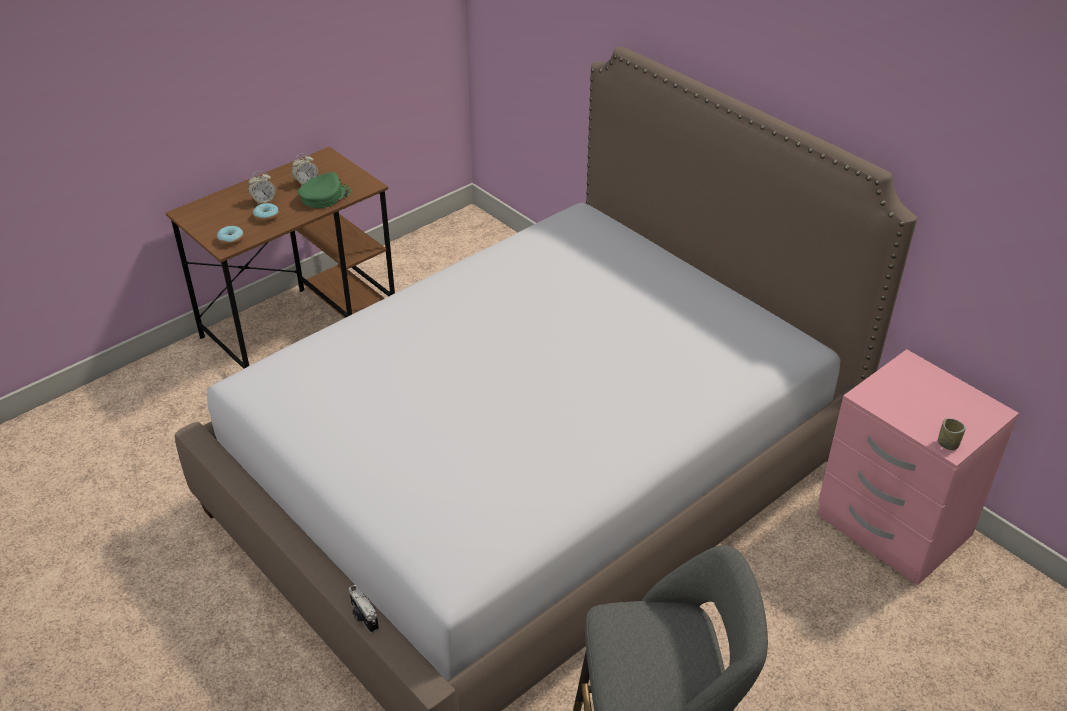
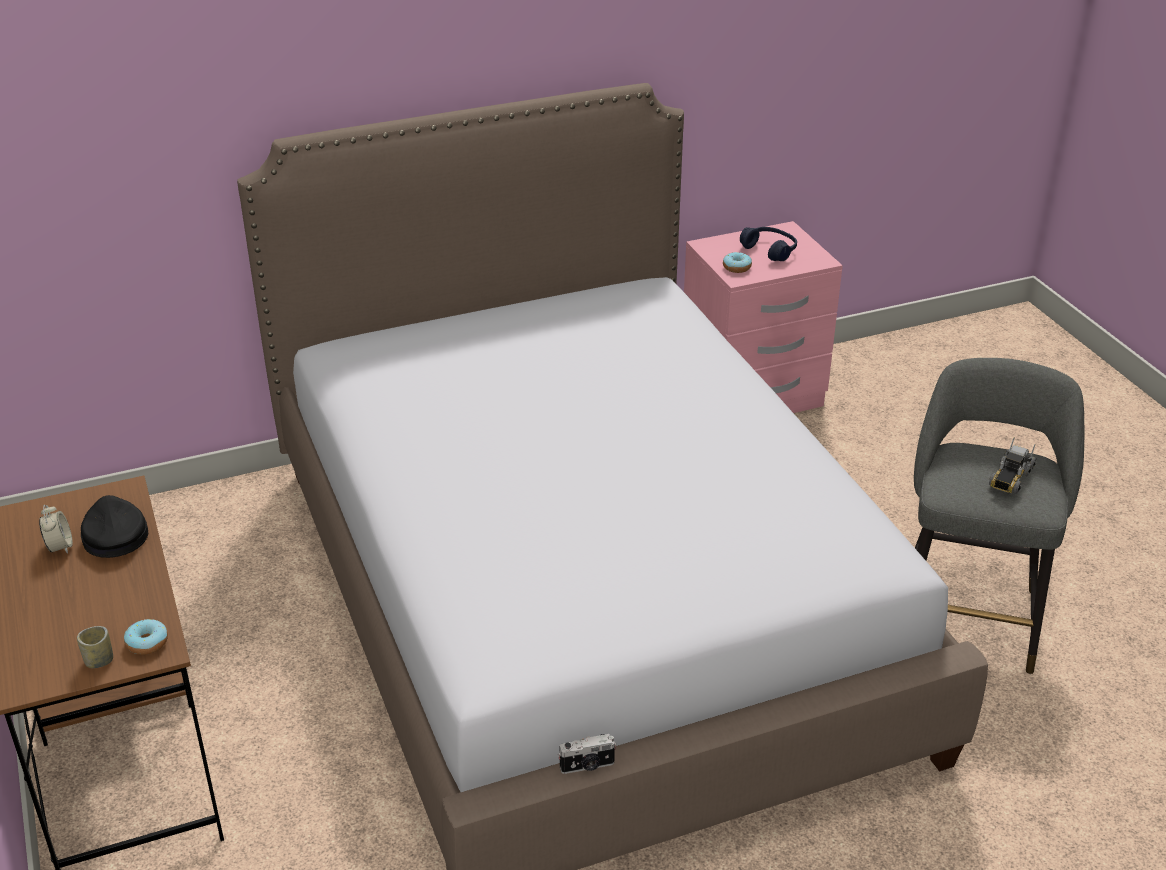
camera: 70 degrees left, 5 degrees down
alarm clock [248,171,276,205] -> none
donut [253,203,279,222] -> donut moved to [723,252,752,273]
green cap [297,172,351,208] -> black cap [81,495,148,558]
camera [349,585,379,633] -> camera moved to [558,734,617,774]
cup [938,418,966,450] -> cup moved to [77,626,113,668]
none -> blue headphones [740,227,797,261]
none -> toy truck [989,437,1036,494]

